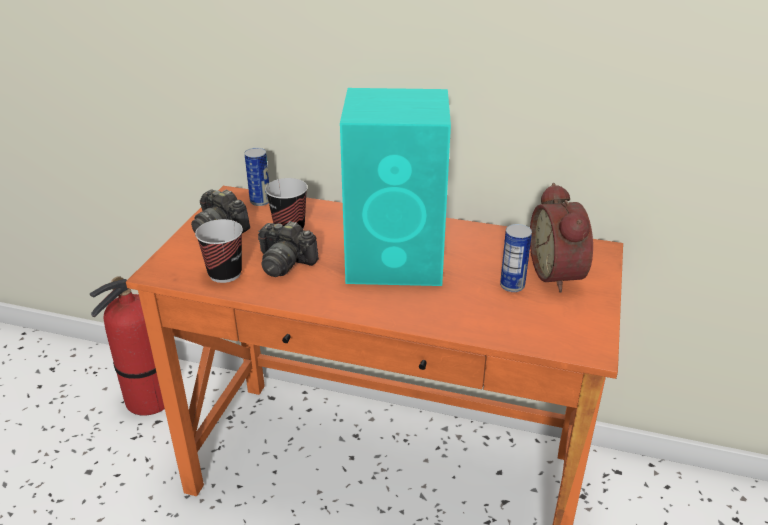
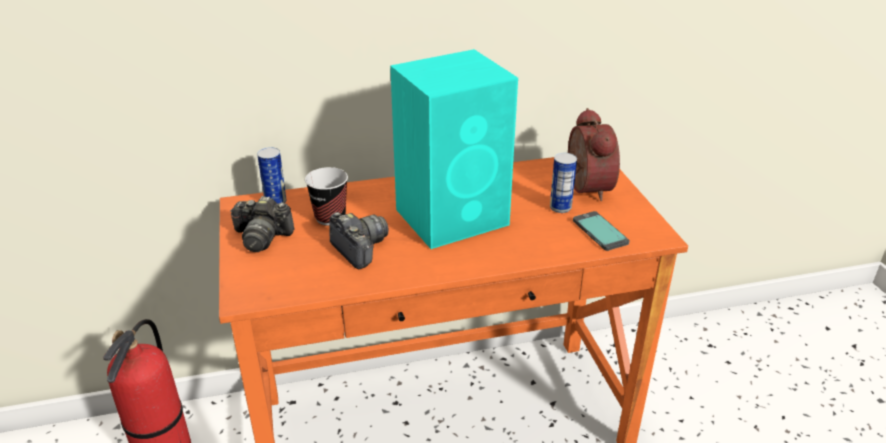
camera: 30 degrees left, 0 degrees up
cup [195,219,243,283] -> none
camera [258,221,319,277] -> camera turned 120 degrees counterclockwise [329,212,388,269]
alarm clock [530,183,593,293] -> alarm clock turned 150 degrees counterclockwise [568,108,620,201]
none -> phone [573,211,629,251]

